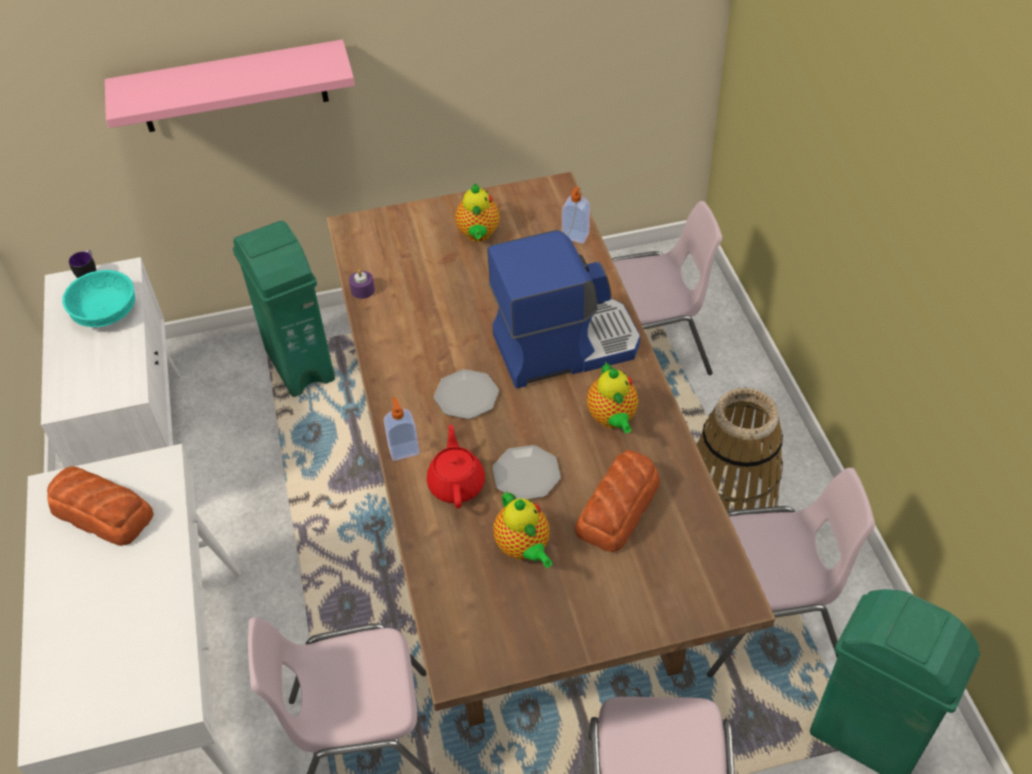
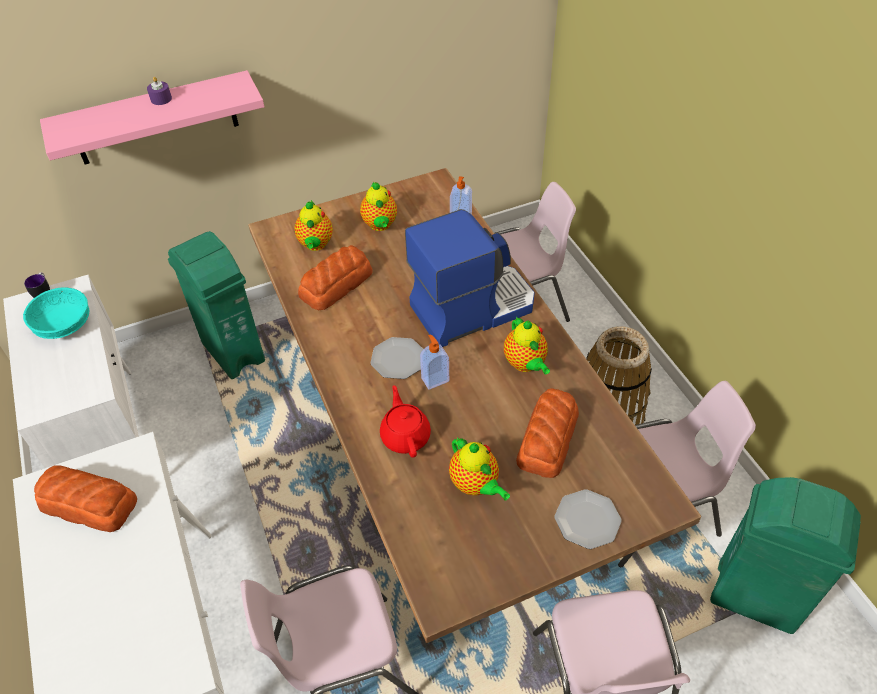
camera: 10 degrees left, 0 degrees up
purple candle [349,269,375,299] -> purple candle moved to [147,77,172,105]
soap dispenser [383,397,420,461] -> soap dispenser moved to [420,334,449,390]
plate [492,445,561,500] -> plate moved to [555,489,622,549]
none -> teapot [294,200,333,251]
none -> bread [298,245,373,310]

